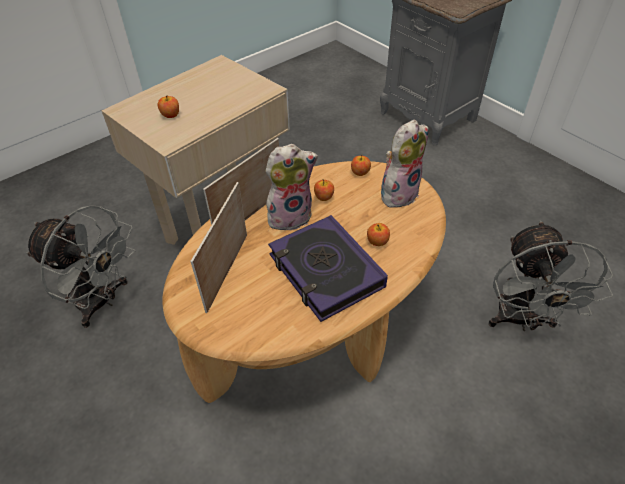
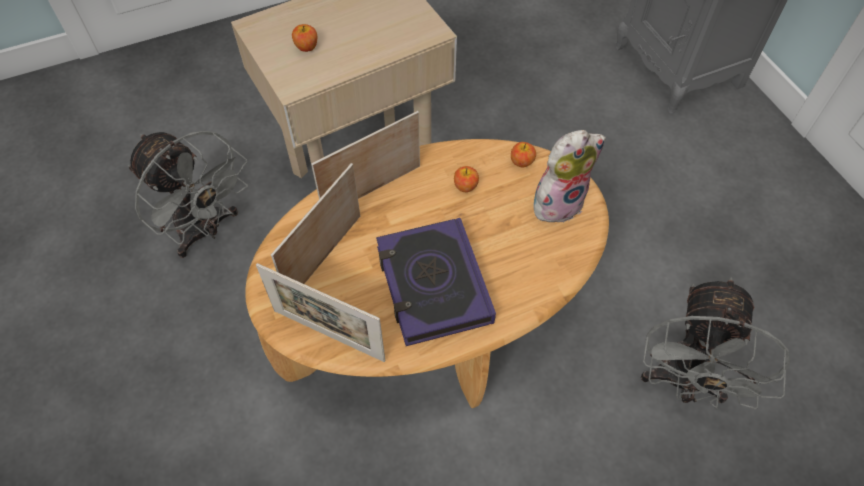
camera: 15 degrees right, 10 degrees up
plush toy [265,144,318,231] -> none
apple [367,223,390,246] -> none
none -> picture frame [256,263,385,362]

